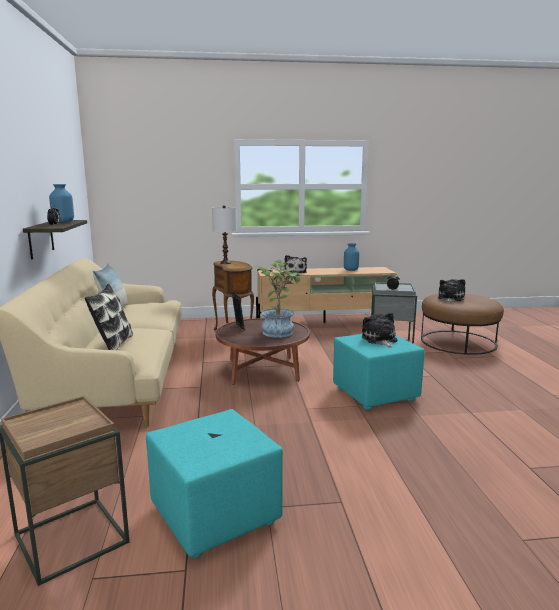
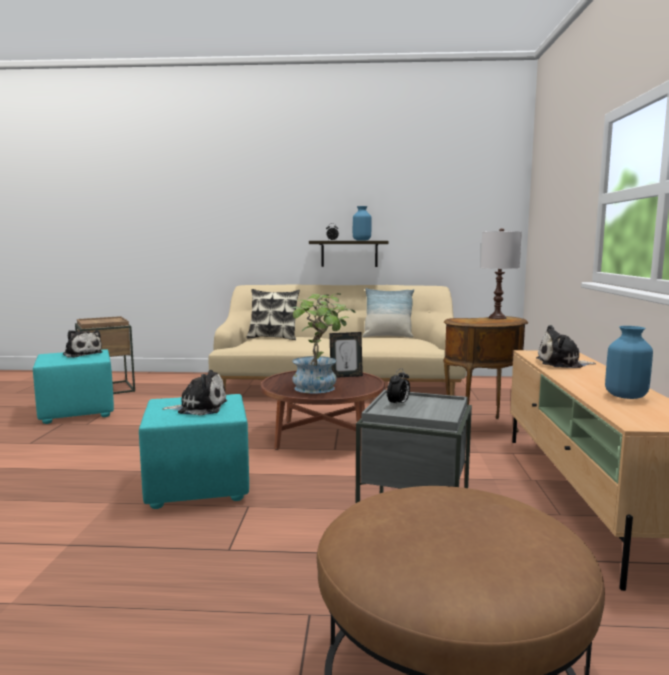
camera: 100 degrees right, 5 degrees down
plush toy [438,279,465,303] -> plush toy moved to [63,330,102,358]

